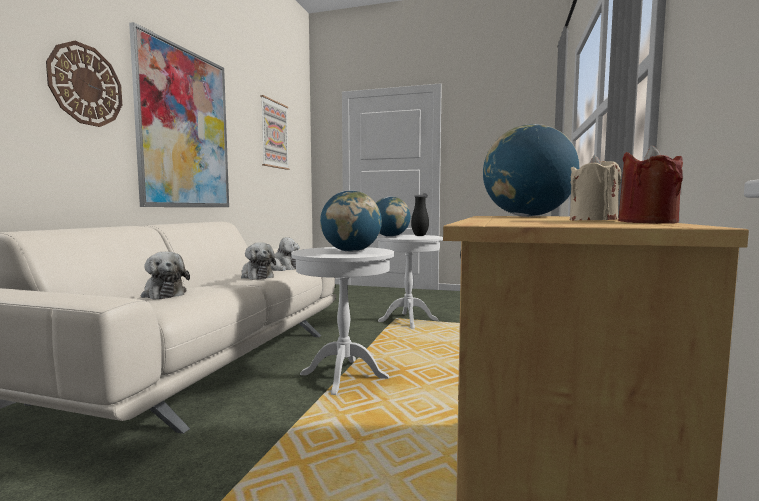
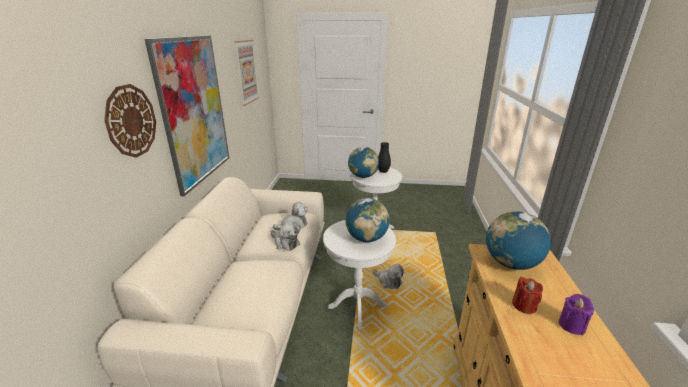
camera: 10 degrees left, 20 degrees up
plush toy [141,252,190,299] -> plush toy moved to [373,264,404,289]
beige candle [570,155,622,221] -> purple candle [559,294,594,335]
red candle [618,145,683,224] -> red candle moved to [512,277,543,314]

